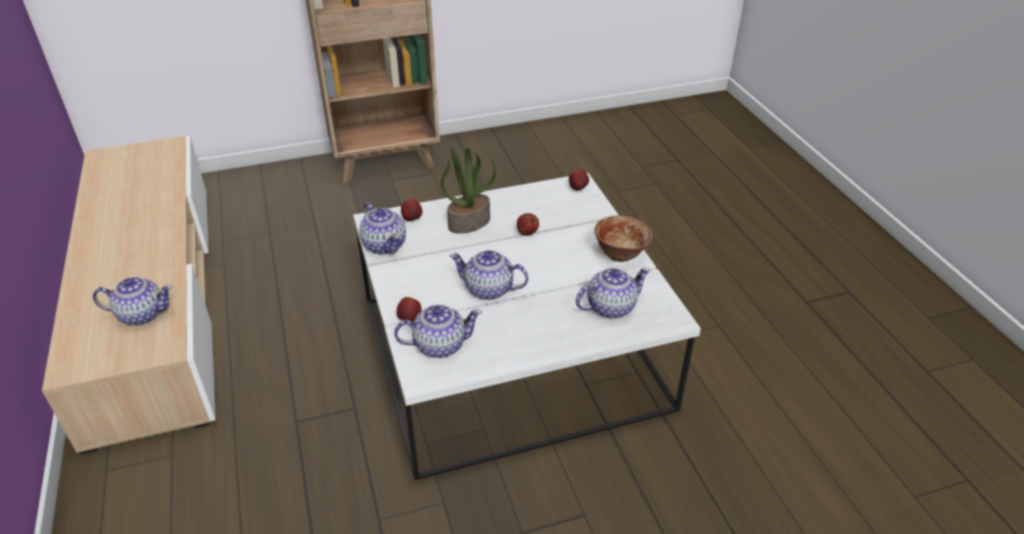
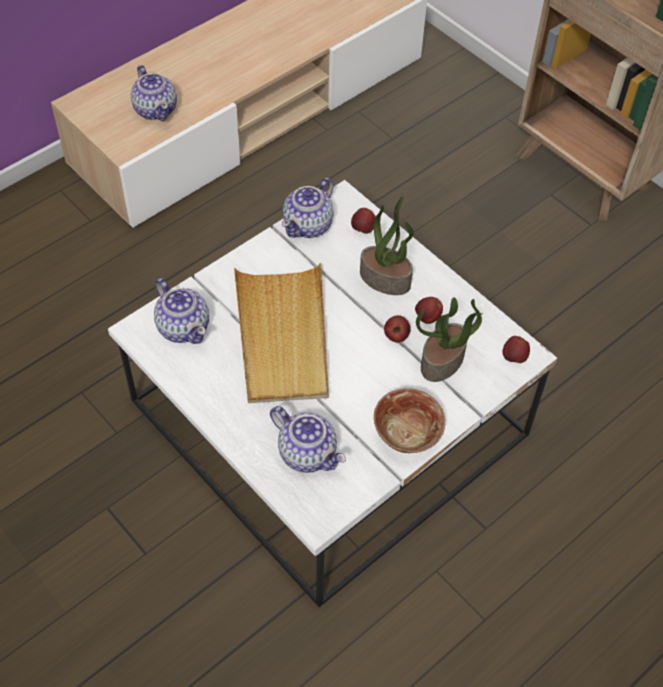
camera: 65 degrees right, 15 degrees up
apple [396,297,422,322] -> apple moved to [415,297,443,324]
teapot [449,250,529,300] -> beige tray [234,263,328,403]
none -> potted plant [416,297,482,382]

